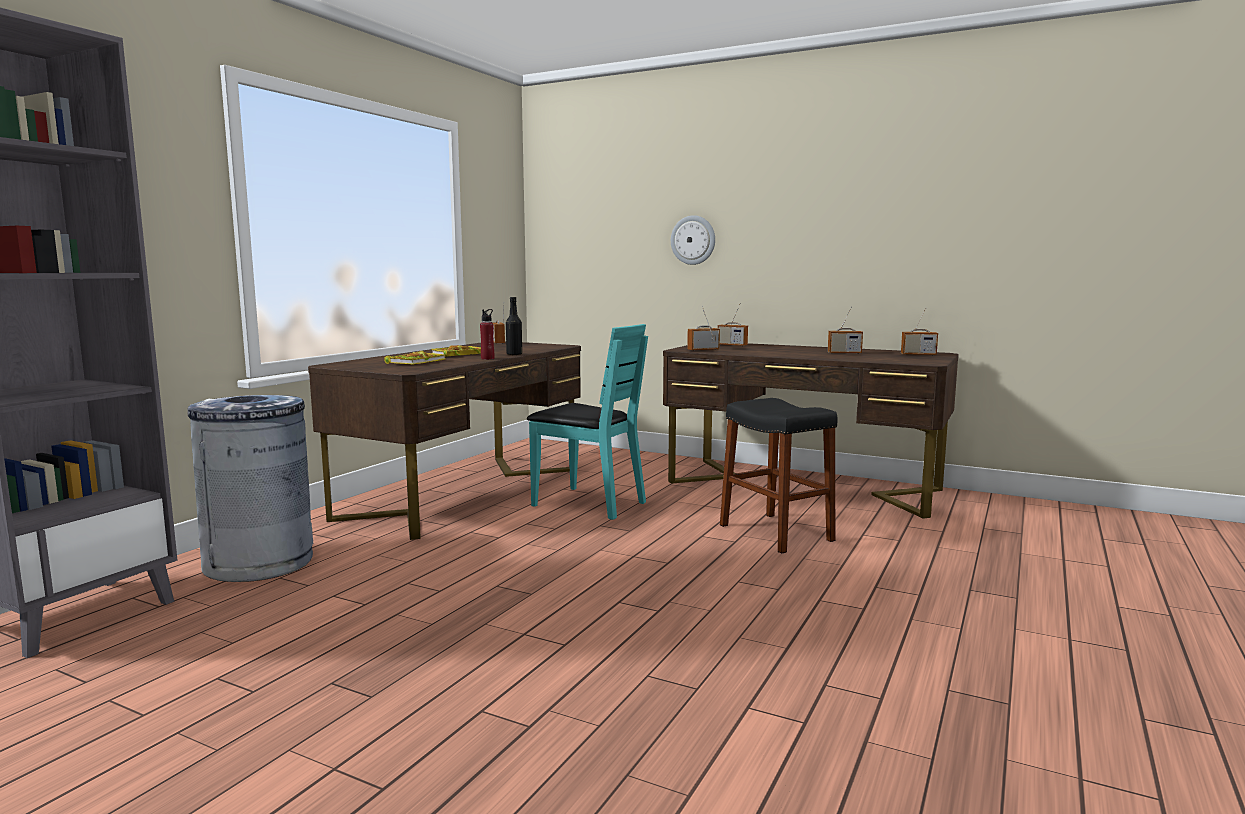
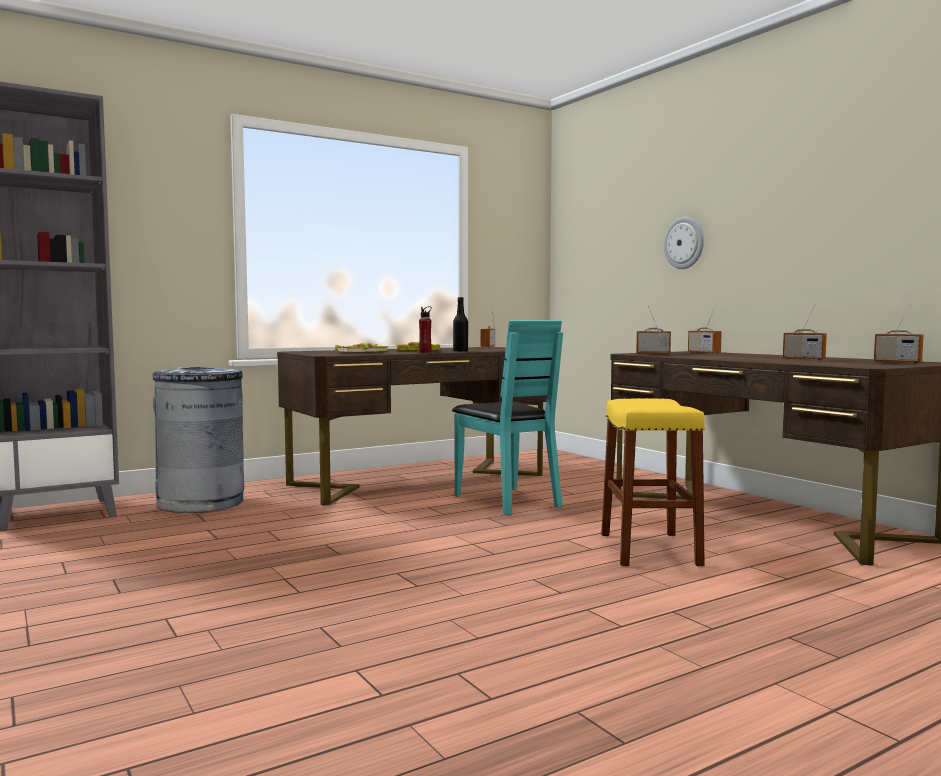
camera: 30 degrees right, 5 degrees down
black stool [720,398,837,554] -> yellow stool [601,398,705,566]

